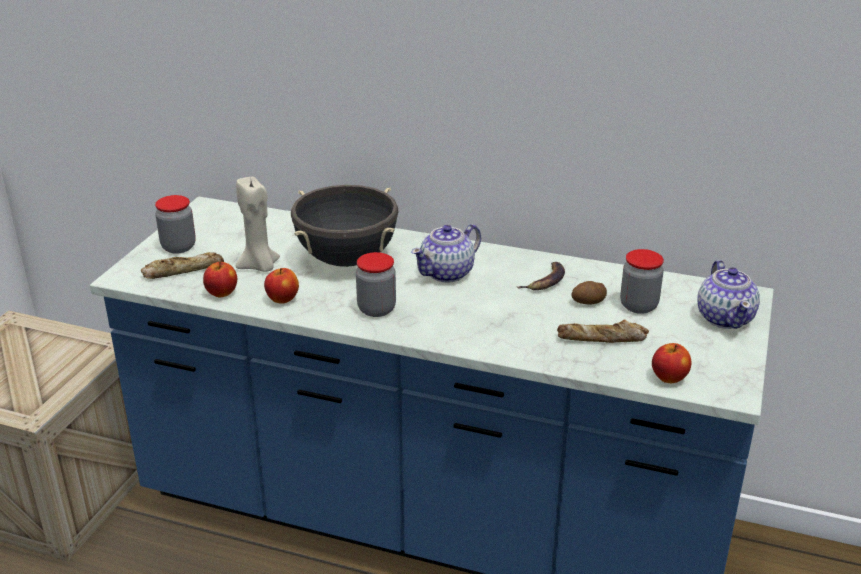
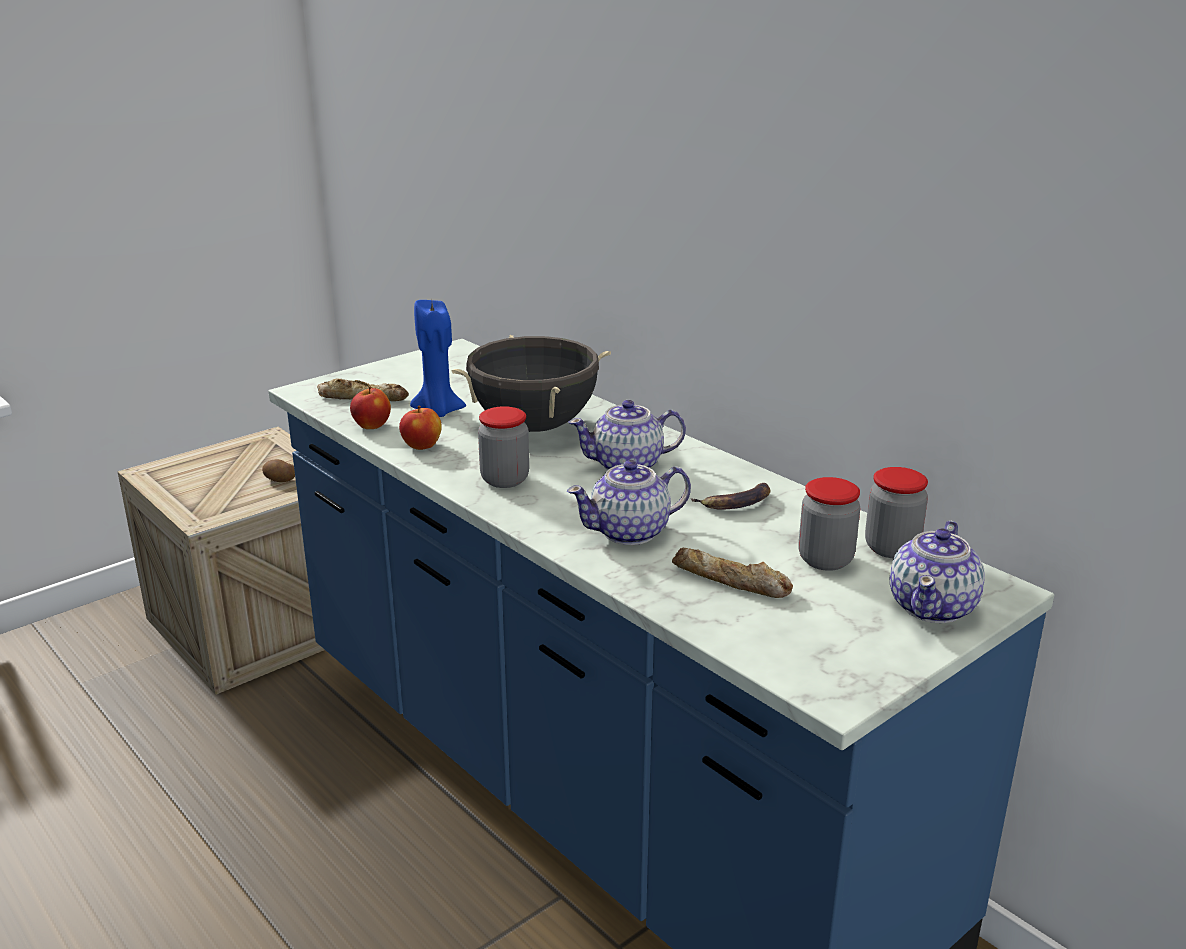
camera: 30 degrees right, 5 degrees down
jar [155,195,196,254] -> jar moved to [865,467,928,558]
beige candle [236,177,280,272] -> blue candle [410,300,466,417]
potato [571,281,607,305] -> potato moved to [262,459,295,482]
apple [652,343,691,383] -> none
none -> teapot [567,460,691,545]

